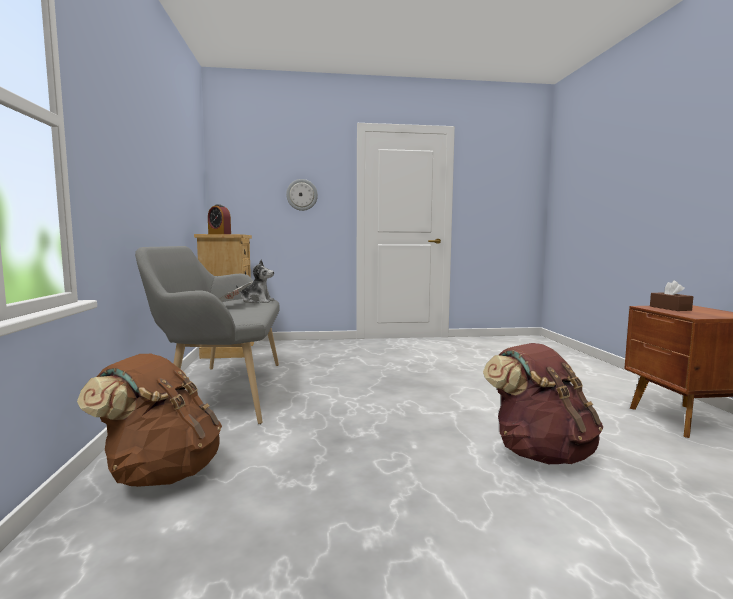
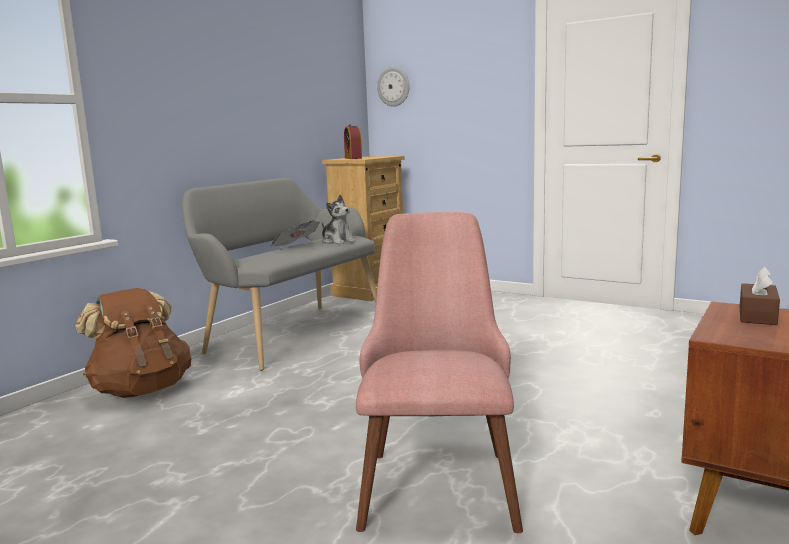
camera: 40 degrees right, 5 degrees up
wall clock [286,179,318,211] -> wall clock moved to [377,67,409,107]
brown backpack [483,343,603,464] -> pink chair [356,212,523,533]

